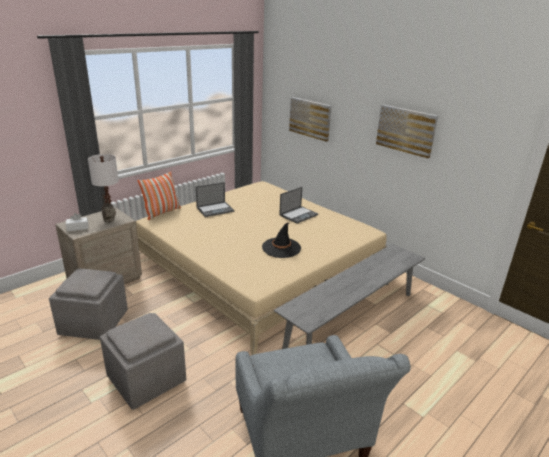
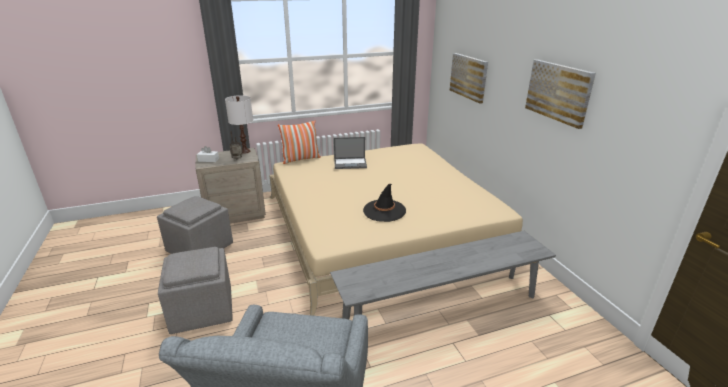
camera: 25 degrees right, 0 degrees up
laptop [279,187,318,224] -> none

